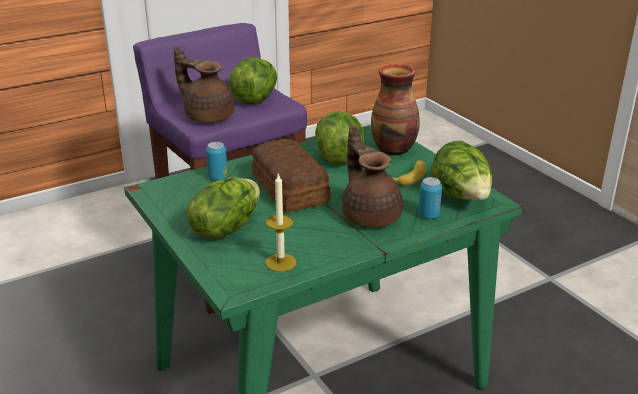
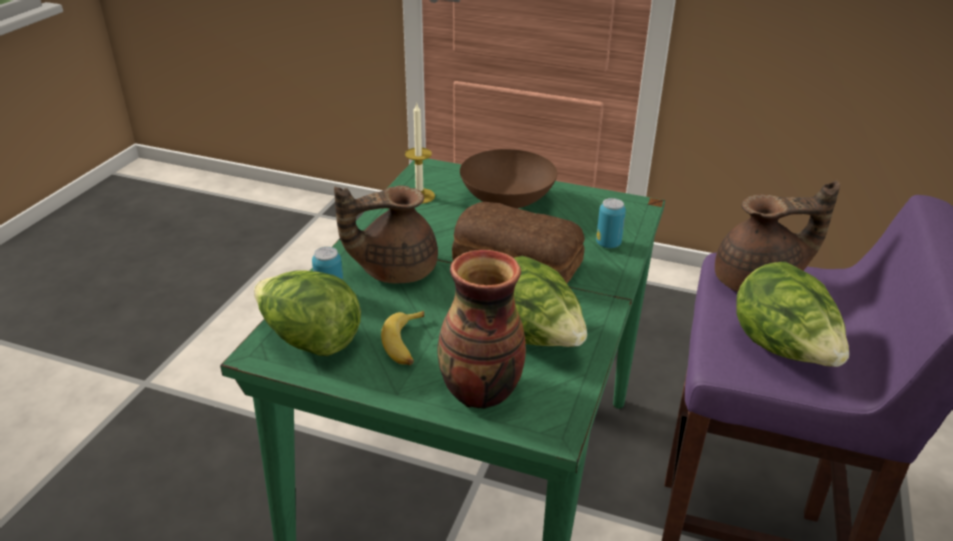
camera: 140 degrees right, 5 degrees up
lettuce [186,177,260,239] -> brown bowl [460,149,557,209]
brown teapot [342,125,403,228] -> brown teapot turned 135 degrees clockwise [334,186,438,284]

